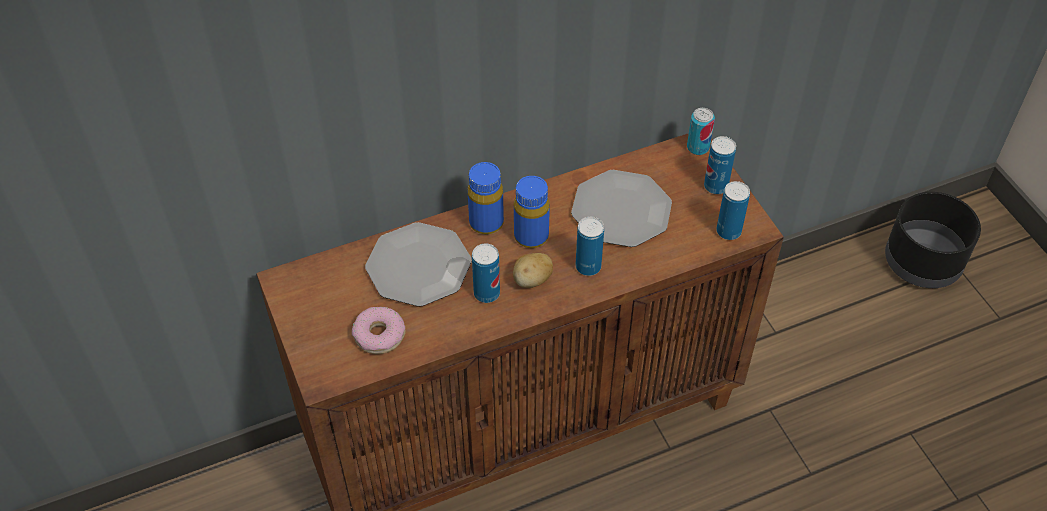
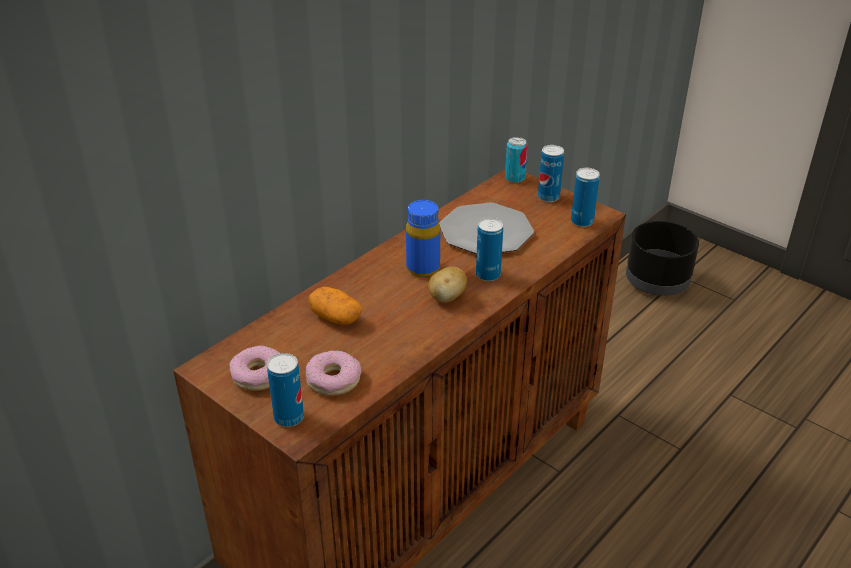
camera: 25 degrees left, 15 degrees down
plate [365,222,472,307] -> potato [308,287,362,325]
blue bottle [468,162,504,234] -> none
can [472,243,500,303] -> can moved to [267,353,304,427]
none -> donut [230,346,279,391]

